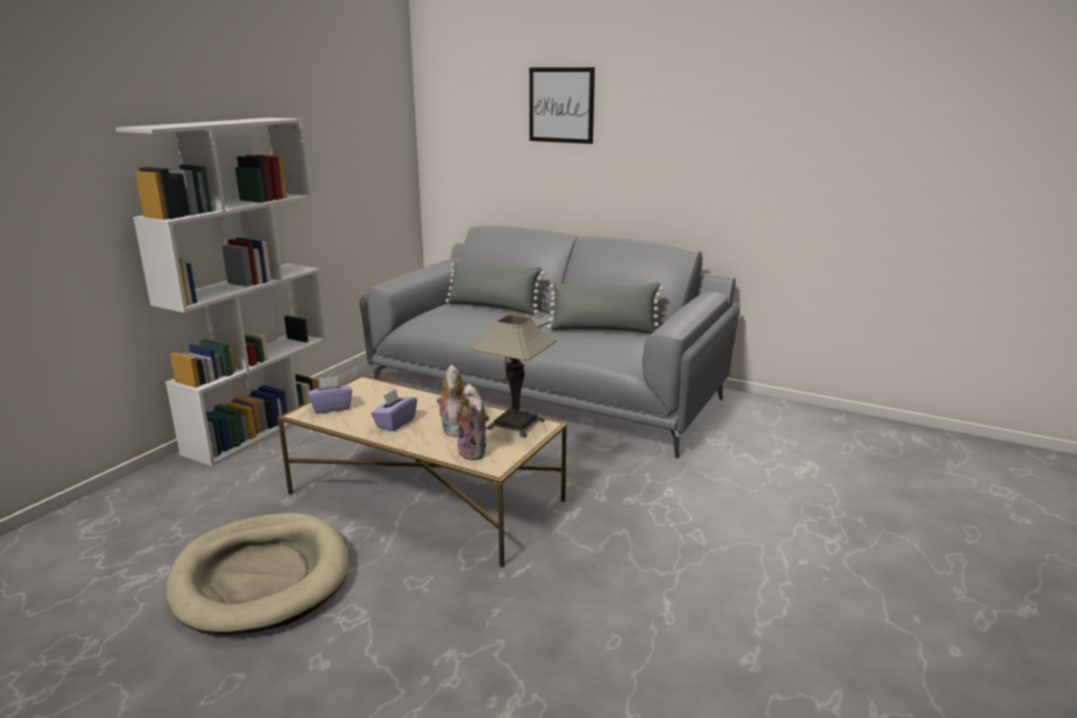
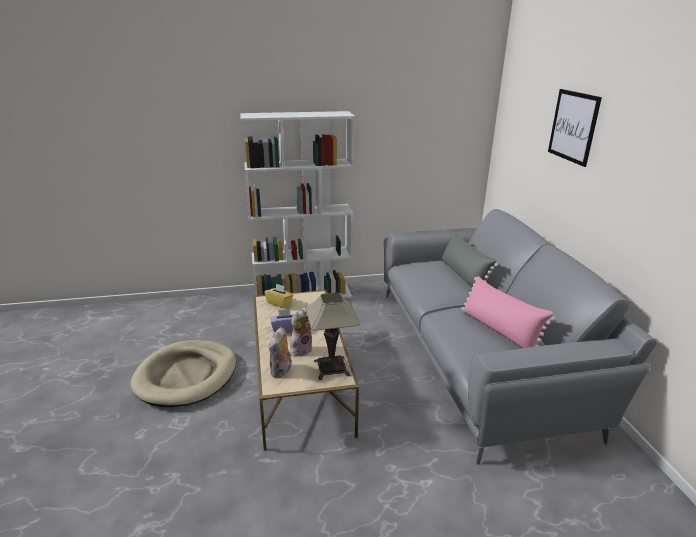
camera: 50 degrees right, 5 degrees up
purple tissue box [309,376,352,413] -> yellow tissue box [264,283,293,308]
grey pillow [547,281,663,334] -> pink pillow [461,276,555,348]

